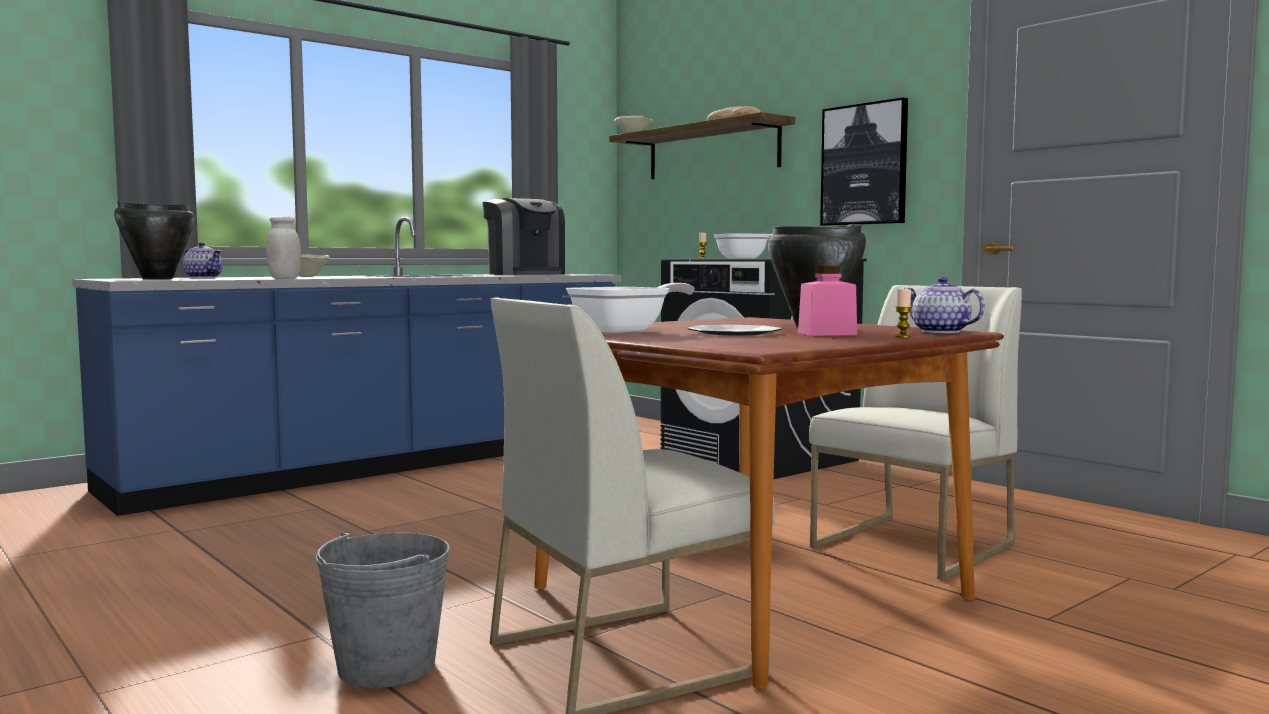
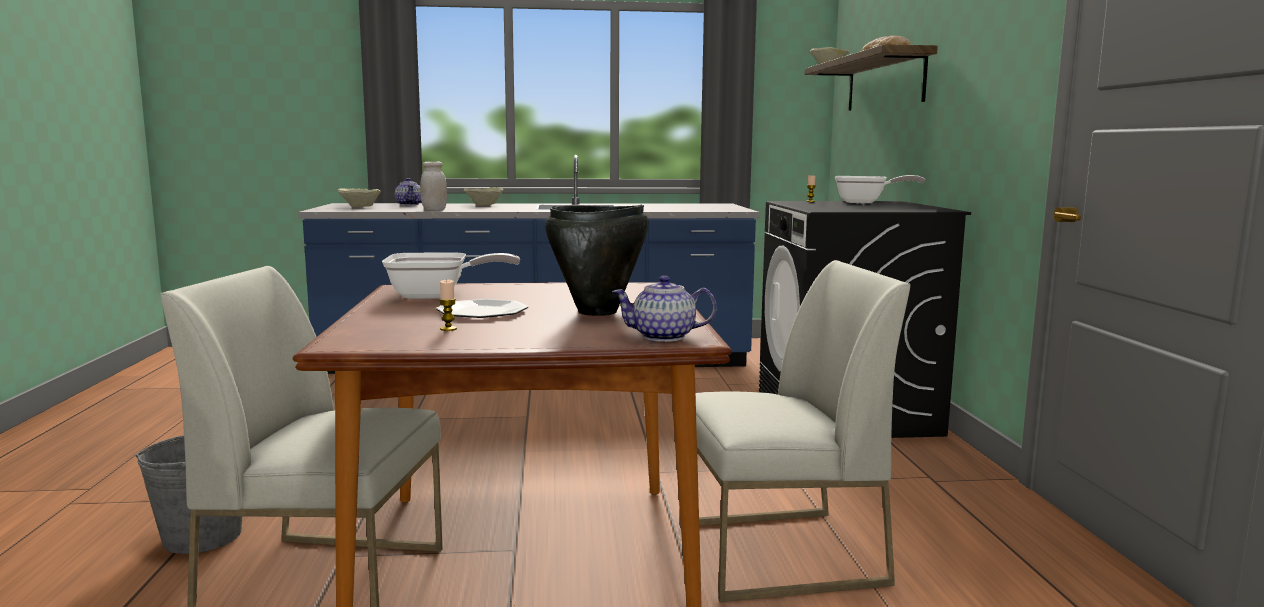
camera: 35 degrees right, 5 degrees up
black cooking pot [114,201,195,279] -> beige bowl [338,188,381,207]
coffee machine [482,198,565,275] -> none
pink jar [798,266,857,336] -> none
picture [820,98,908,226] -> none
candle [895,288,912,337] -> candle moved to [439,280,457,331]
teapot [907,277,985,333] -> teapot turned 90 degrees counterclockwise [612,276,717,342]

